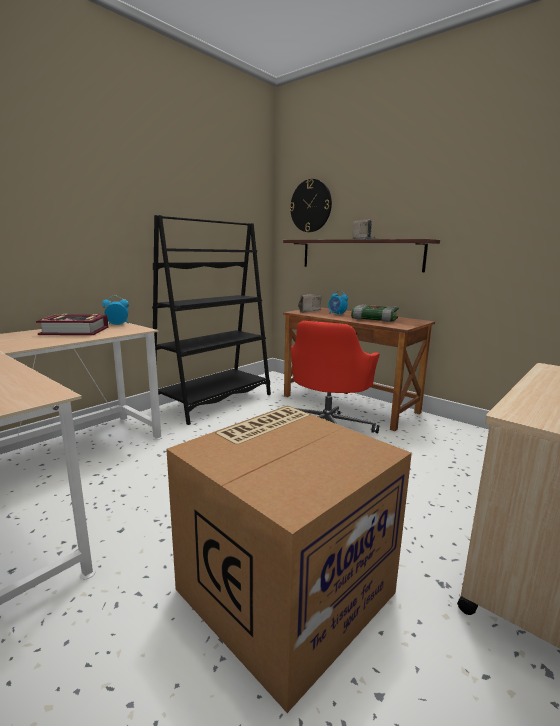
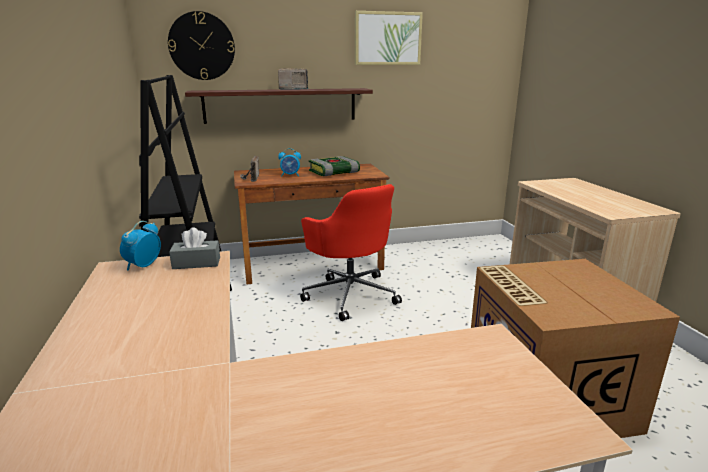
camera: 55 degrees left, 5 degrees up
book [36,314,108,335] -> none
none -> grey tissue box [169,228,220,269]
none -> picture [355,11,423,65]

